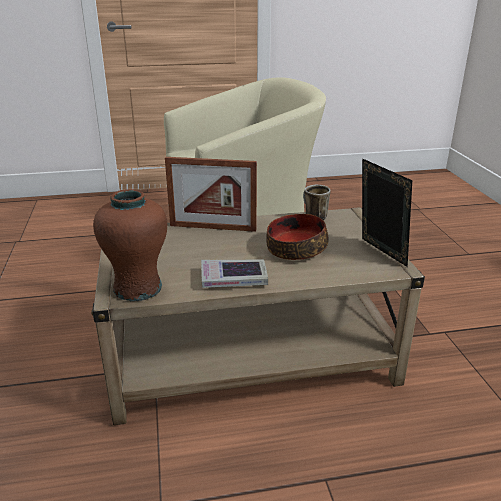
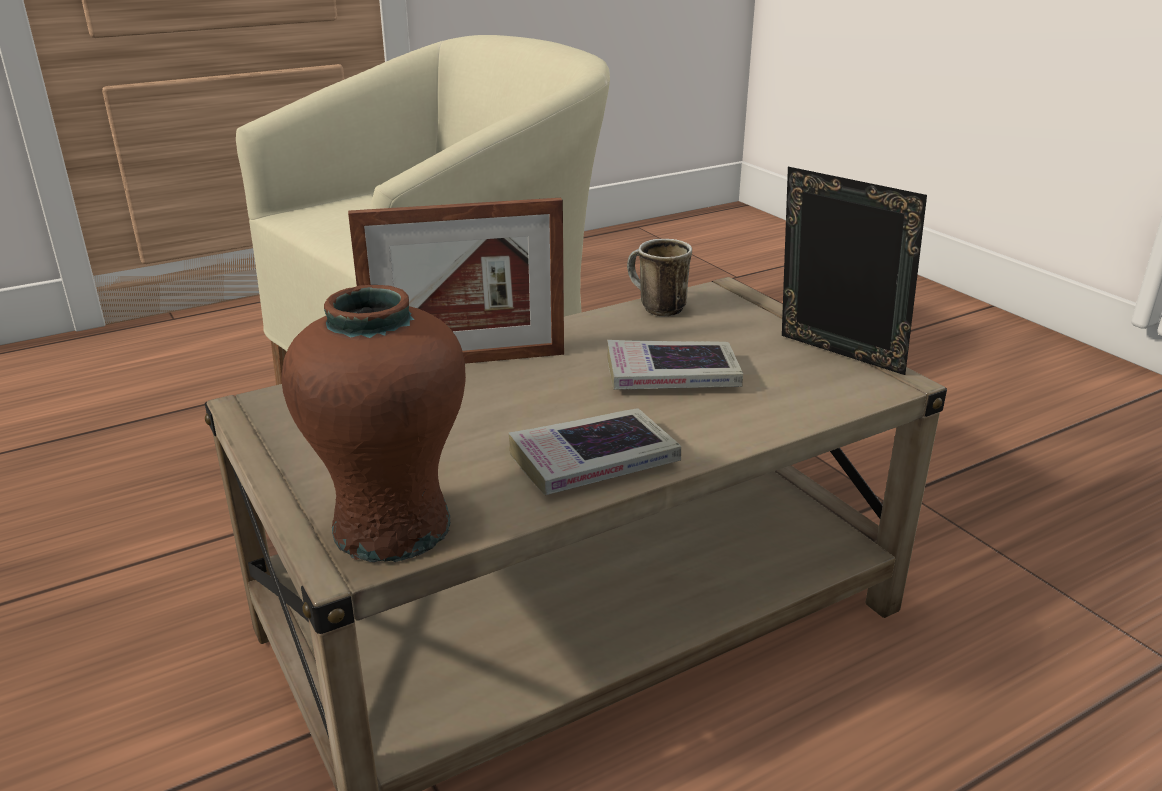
camera: 20 degrees left, 0 degrees up
bowl [266,214,329,260] -> book [607,340,743,390]

